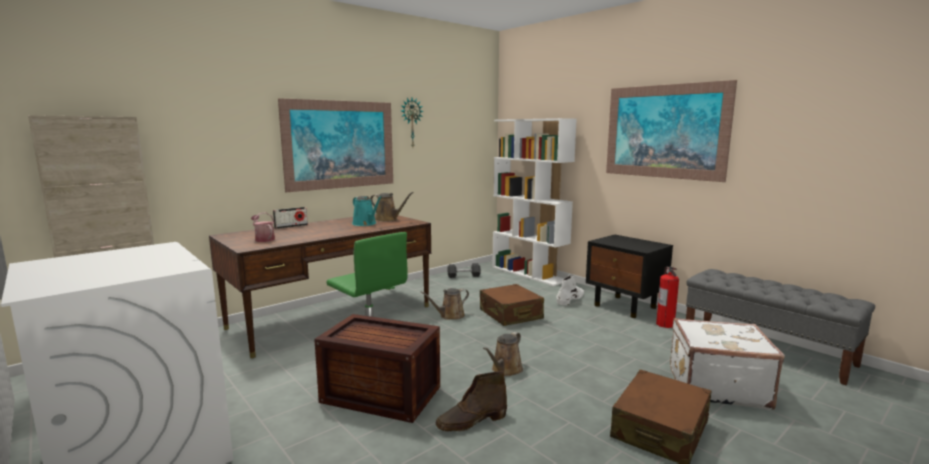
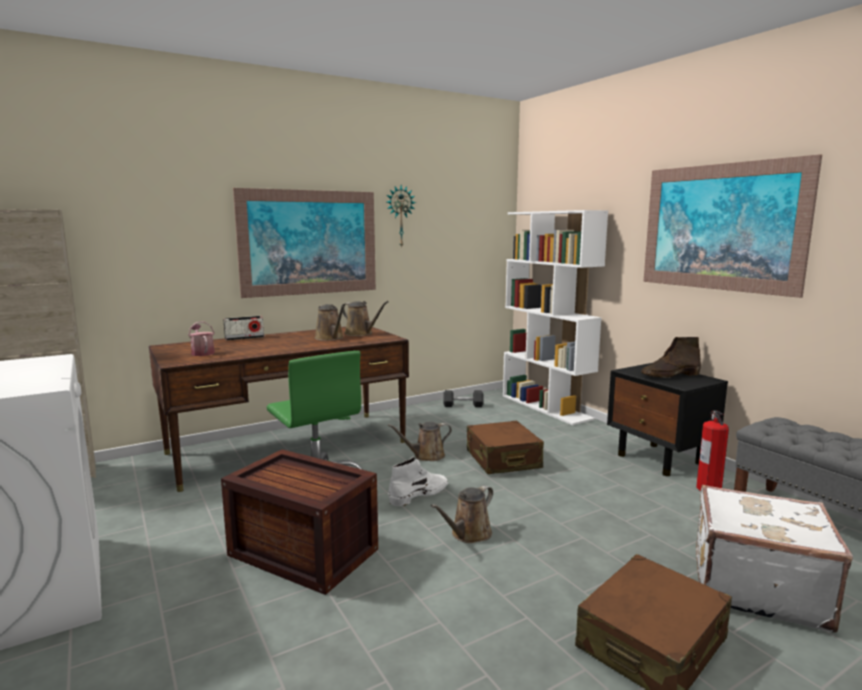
camera: 10 degrees right, 0 degrees up
turquoise watering can [352,196,382,226] -> brown watering can [315,304,345,341]
brown boot [436,371,507,432] -> brown boot moved to [641,337,701,378]
white boot [556,275,584,305] -> white boot moved to [388,456,448,506]

